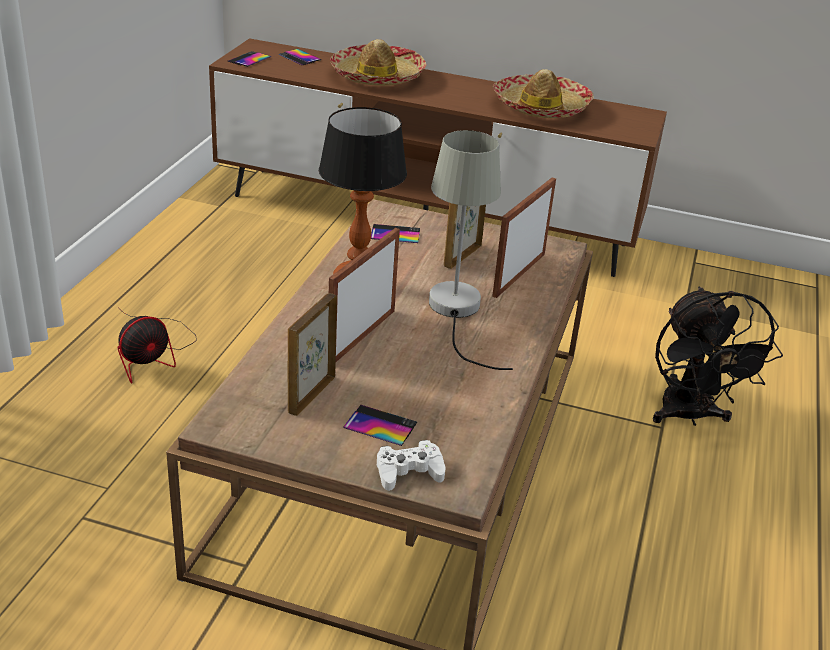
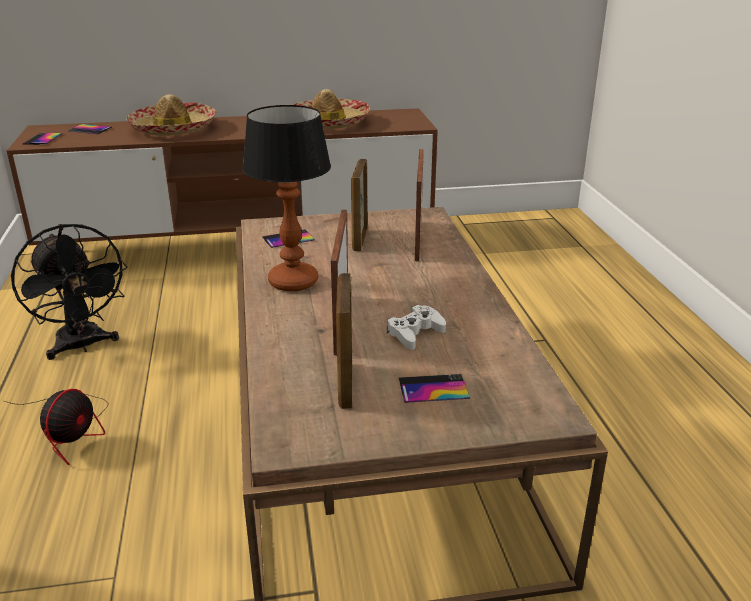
camera: 25 degrees left, 5 degrees down
white game controller [377,440,445,491] -> white game controller moved to [387,305,446,350]
grey table lamp [429,130,513,370] -> none
black fan [653,287,783,426] -> black fan moved to [11,224,127,360]

